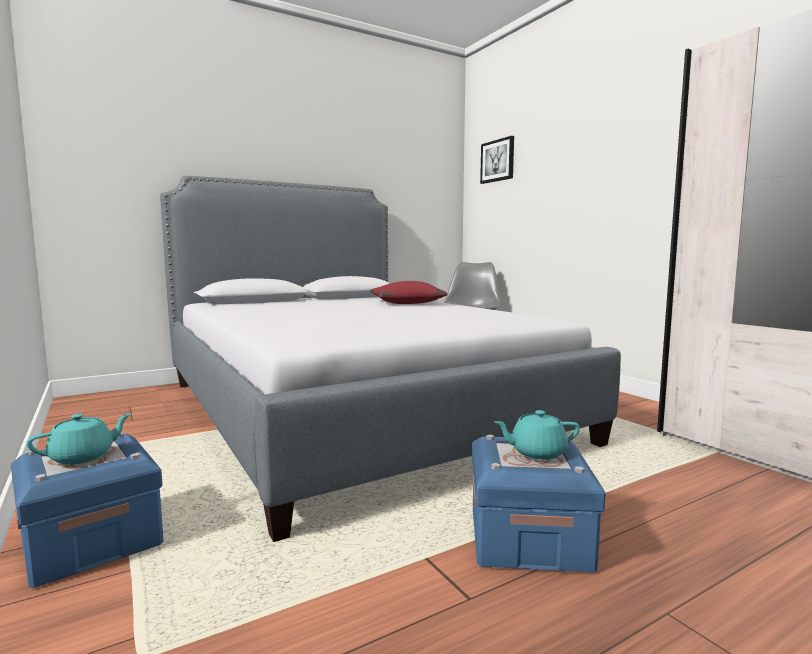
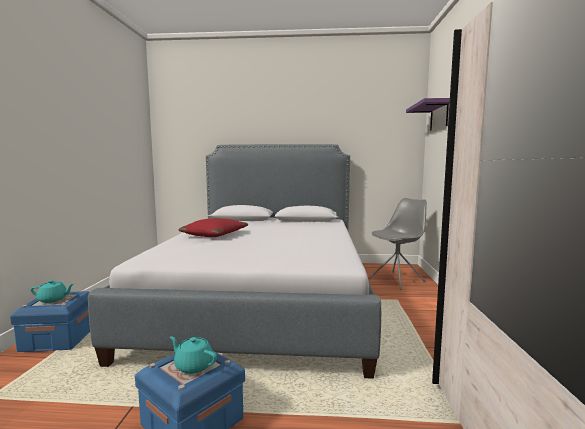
camera: 35 degrees right, 0 degrees up
red pillow [370,281,447,304] -> red pillow moved to [178,218,248,237]
picture [480,136,514,184] -> purple shelf [406,98,450,131]

